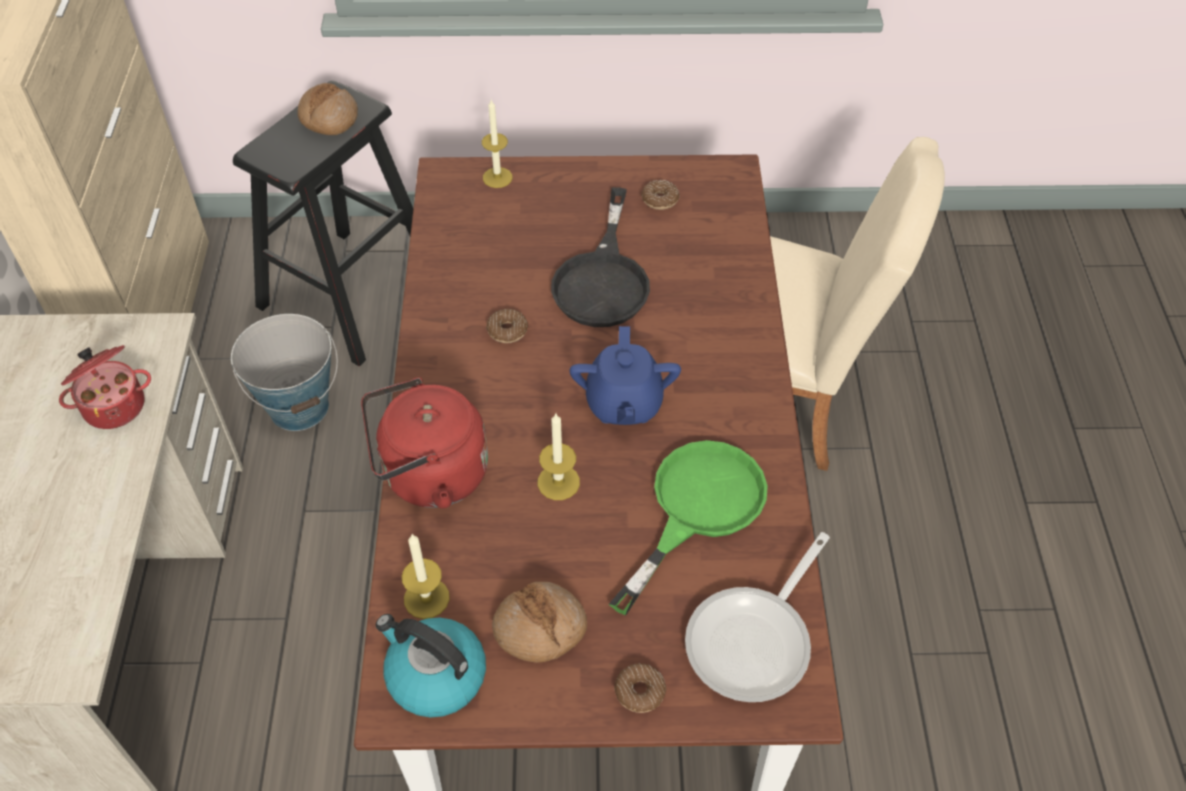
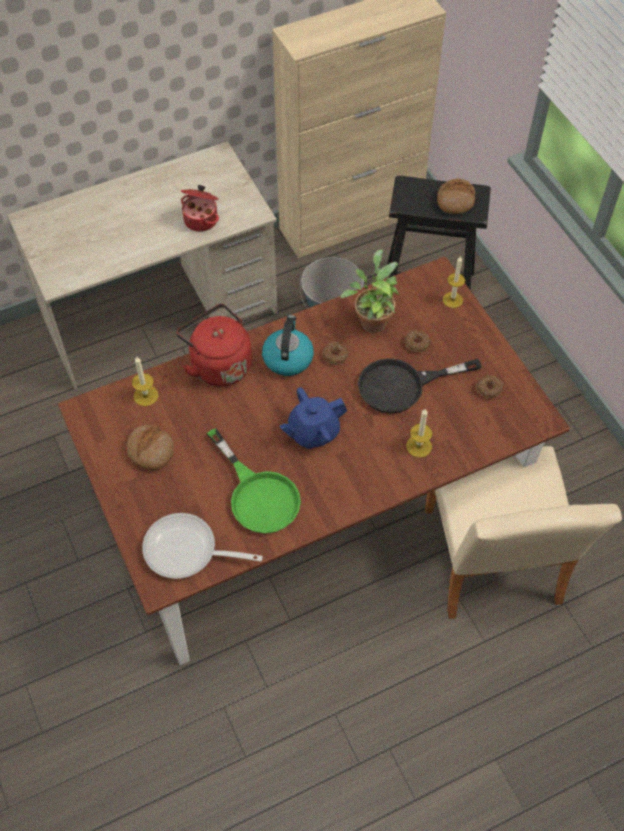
camera: 65 degrees right, 5 degrees up
kettle [376,614,486,718] -> kettle moved to [262,315,314,376]
candle [538,414,580,500] -> candle moved to [406,409,432,458]
green frying pan [609,440,768,616] -> green frying pan turned 45 degrees clockwise [207,428,301,534]
donut [614,663,666,713] -> donut moved to [405,330,430,352]
none -> potted plant [341,249,399,333]

